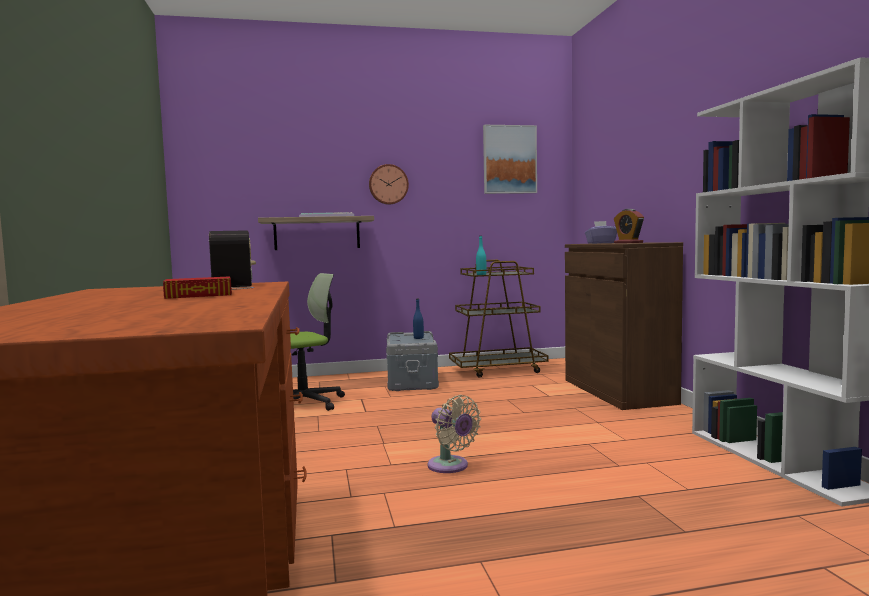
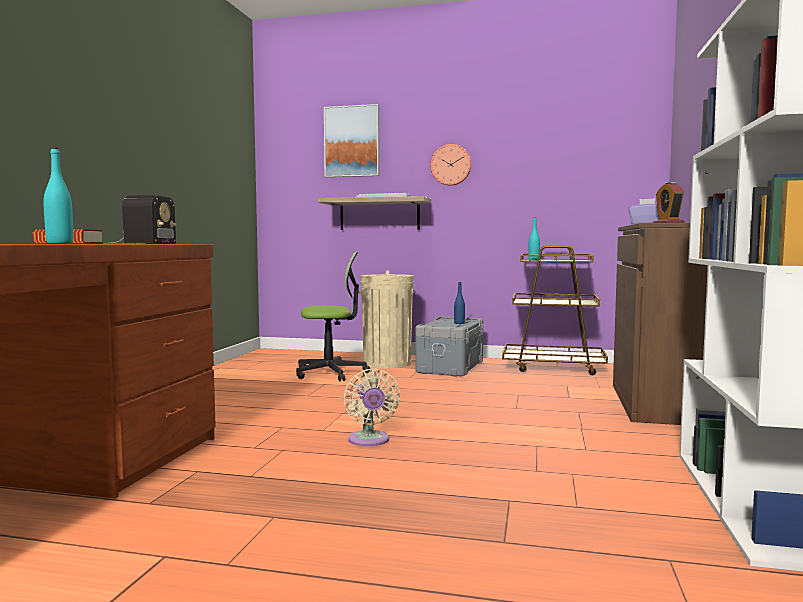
camera: 25 degrees right, 0 degrees up
picture [483,125,537,194] -> picture moved to [324,104,379,177]
none -> turquoise bottle [43,147,73,244]
none -> beige trash can [358,271,415,368]

